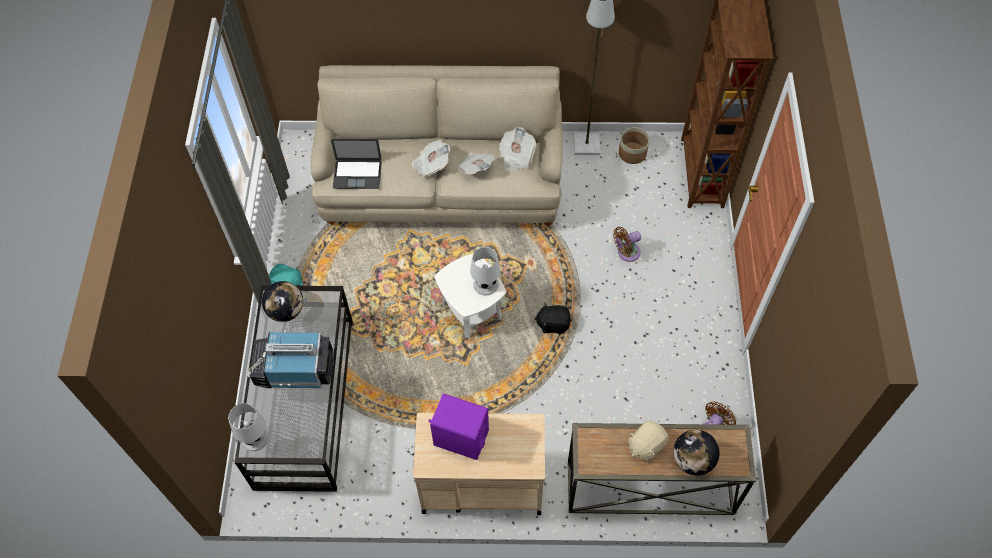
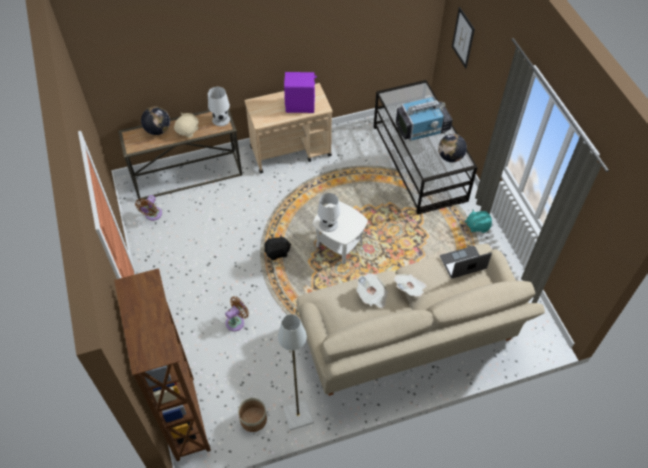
camera: 160 degrees right, 5 degrees down
white table lamp [228,403,269,451] -> white table lamp moved to [208,87,230,126]
newspaper [499,127,536,171] -> none
none -> picture [452,7,475,69]

